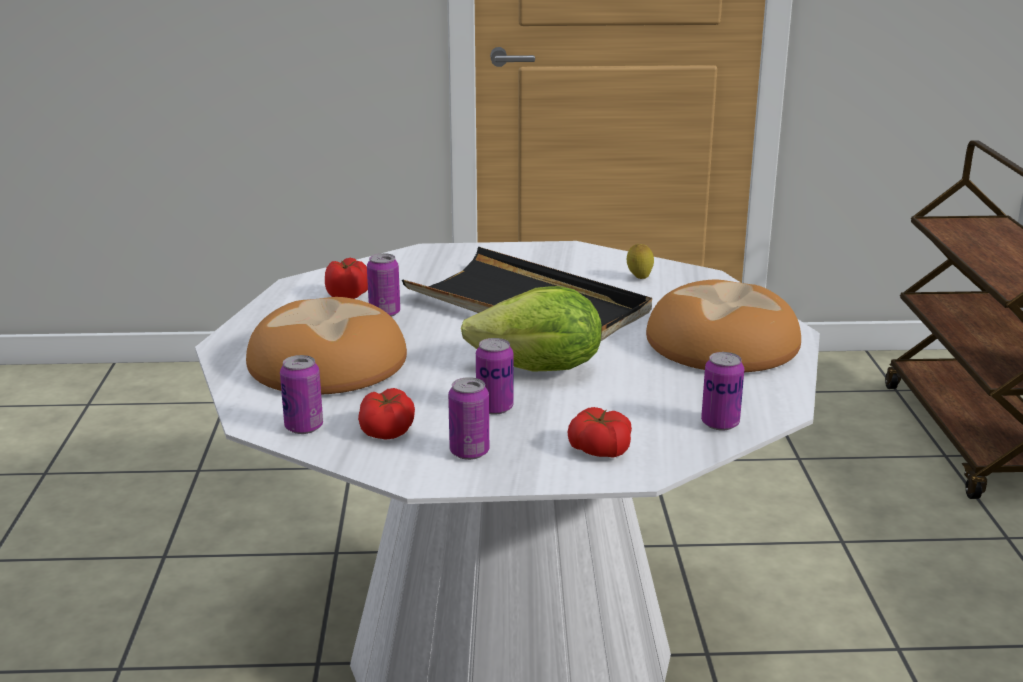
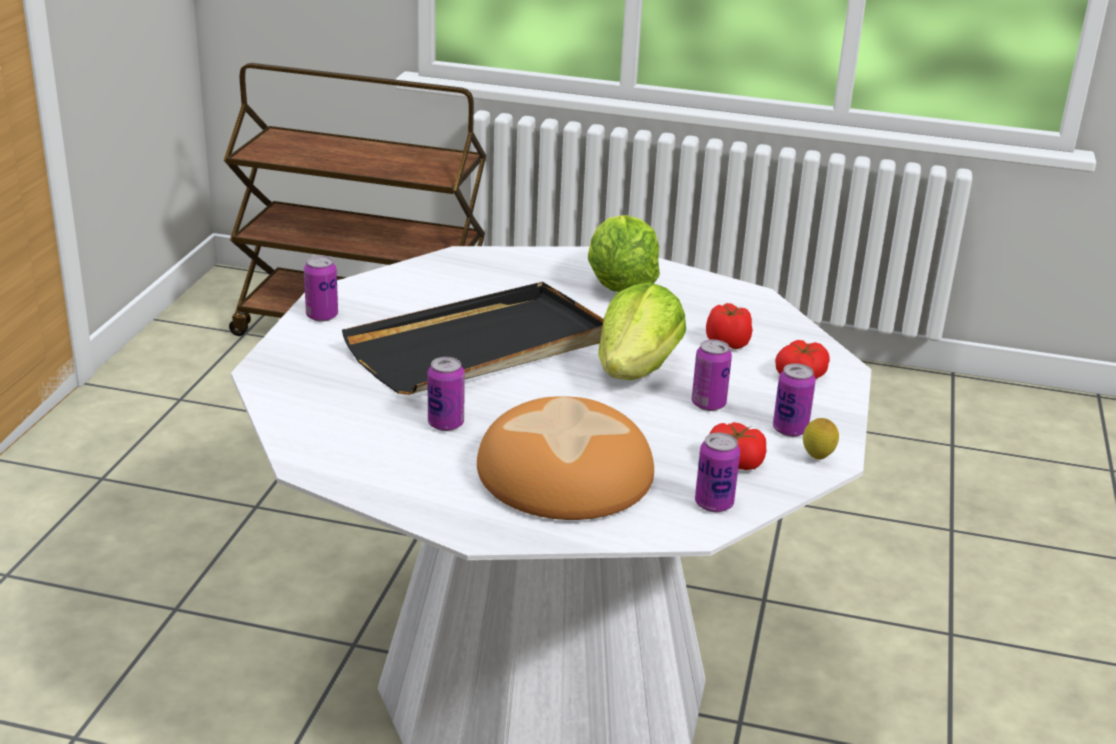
camera: 75 degrees left, 5 degrees up
tomato [325,258,368,299] -> tomato moved to [706,303,753,349]
lemon [627,244,654,279] -> lemon moved to [803,418,839,460]
bread [646,280,801,372] -> lettuce [588,215,660,292]
can [701,352,744,430] -> can moved to [304,256,338,322]

